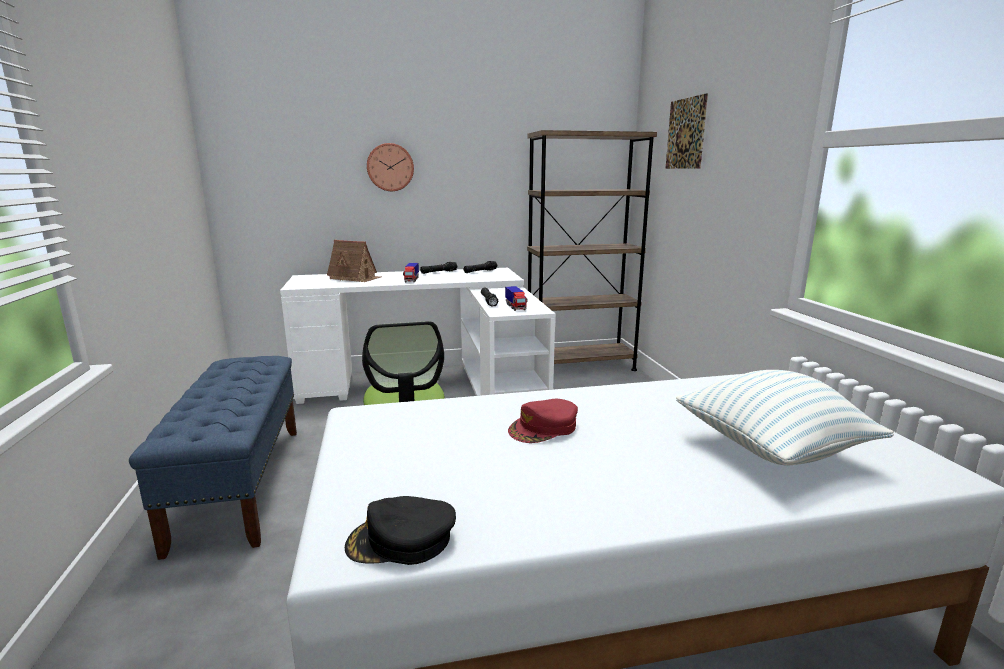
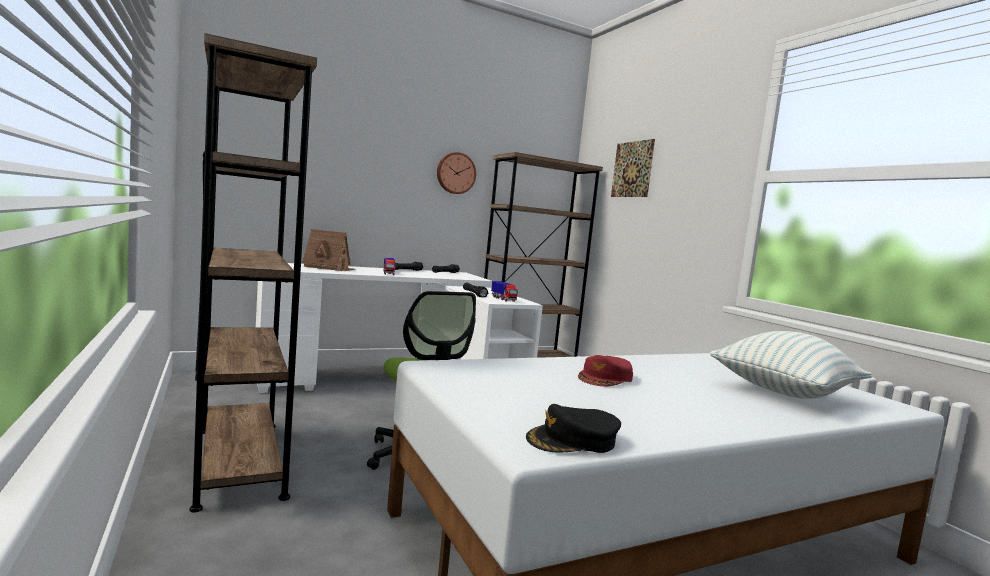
camera: 15 degrees left, 10 degrees down
blue bench [129,356,297,560] -> brown bookcase [189,33,317,512]
wall clock [367,143,414,191] -> wall clock moved to [437,152,476,194]

